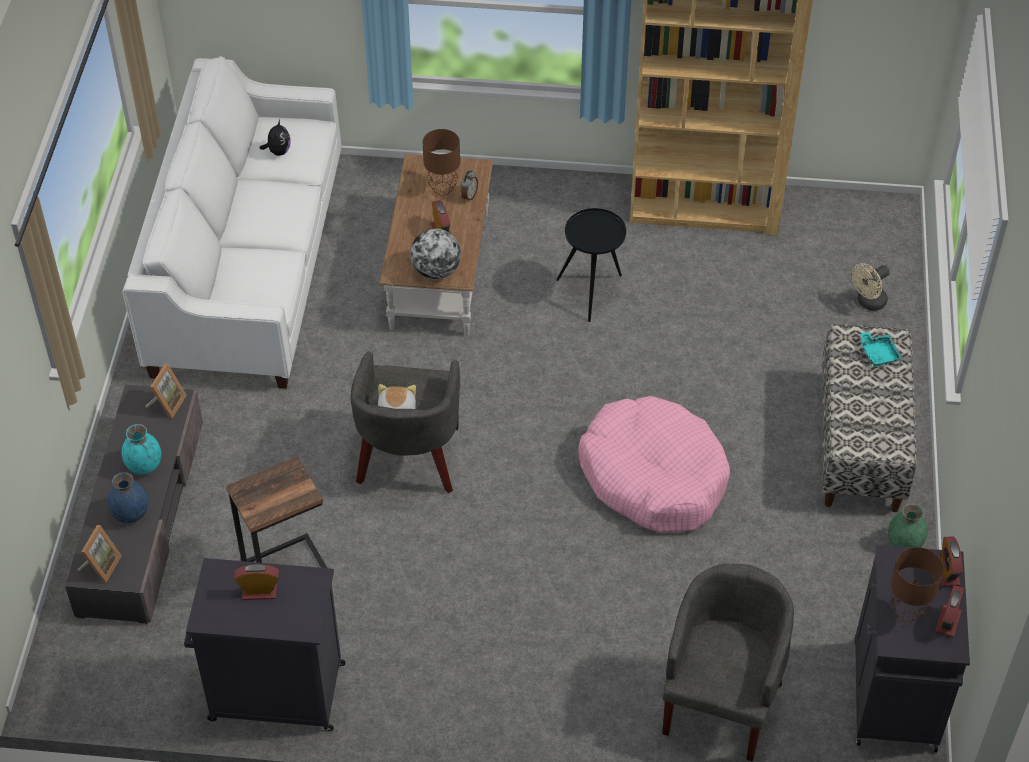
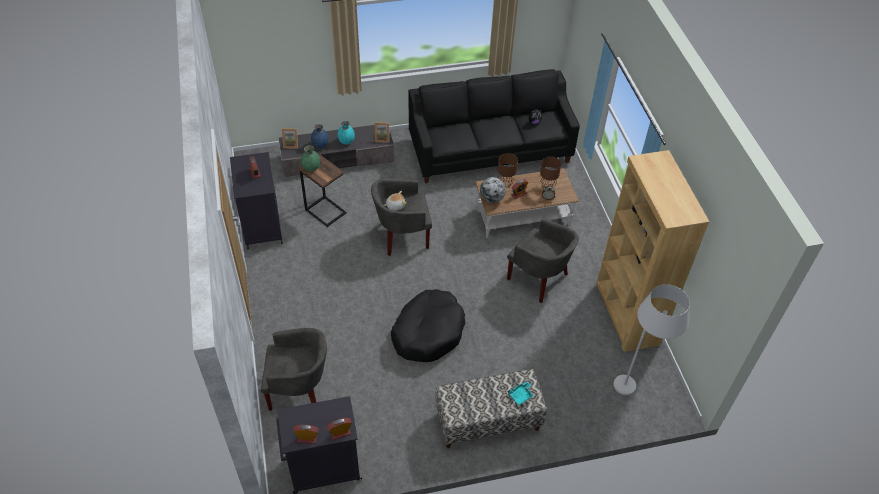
camera: 70 degrees right, 0 degrees up
white sofa [122,56,342,389] -> black sofa [408,69,580,183]
black side table [557,208,626,322] -> grey armchair [507,219,579,303]
pink dog bed [579,396,730,533] -> black dog bed [391,289,465,362]
beige fan [852,263,890,311] -> none
green vase [888,504,928,547] -> green vase moved to [301,145,320,171]
brown table lamp [890,547,944,622] -> brown table lamp moved to [498,153,518,188]
none -> white floor lamp [613,284,690,395]

